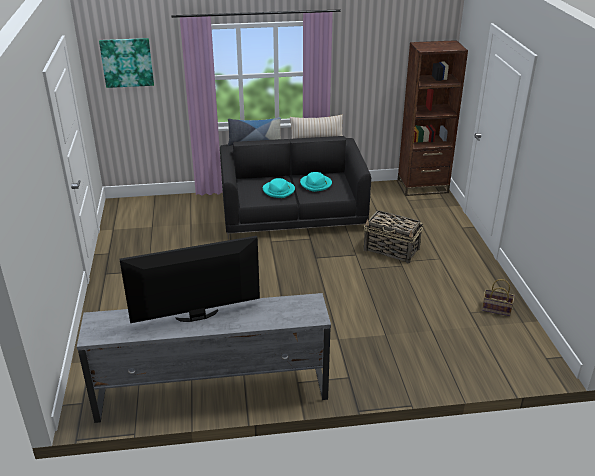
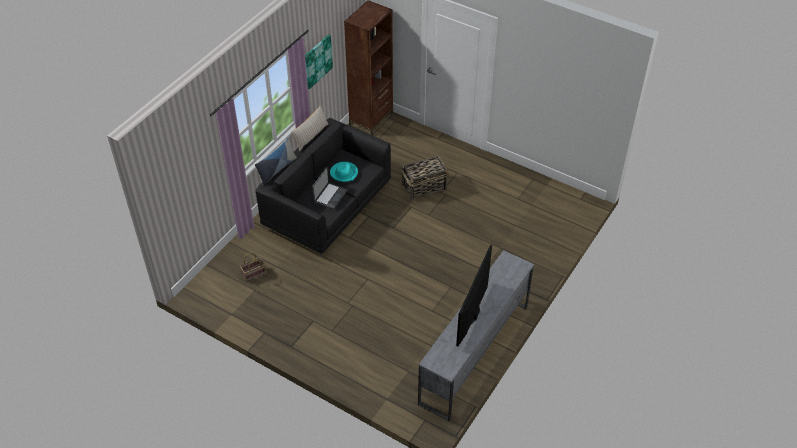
camera: 50 degrees left, 15 degrees up
picture [99,38,154,88] -> picture moved to [305,34,333,89]
turquoise hat [263,178,295,198] -> laptop [312,167,347,209]
basket [482,279,515,316] -> basket moved to [240,253,266,281]

